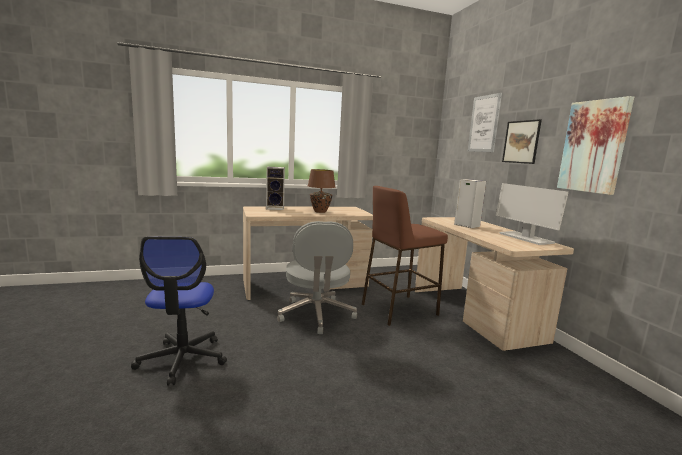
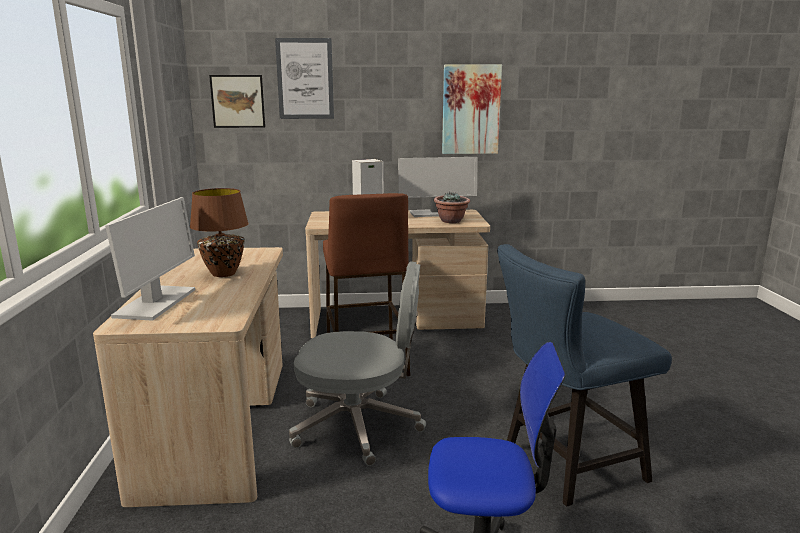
camera: 75 degrees left, 5 degrees up
speaker [266,167,285,210] -> monitor [105,197,195,321]
picture [502,119,542,164] -> picture moved to [209,75,265,128]
none -> potted plant [434,192,470,223]
none -> blue chair [497,244,672,507]

